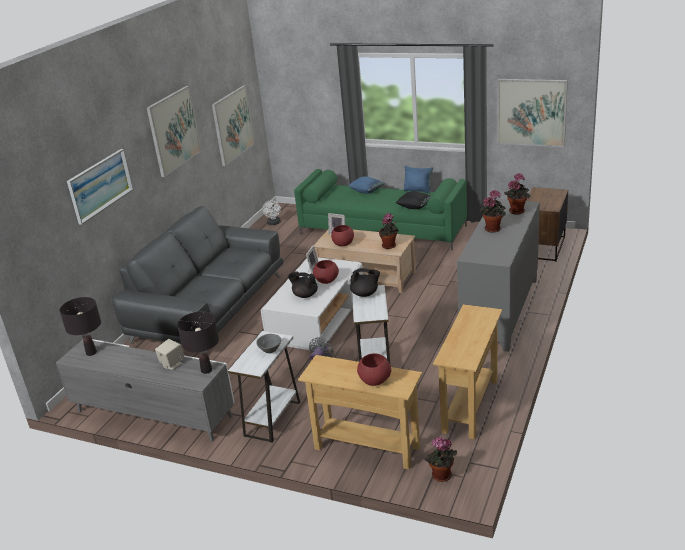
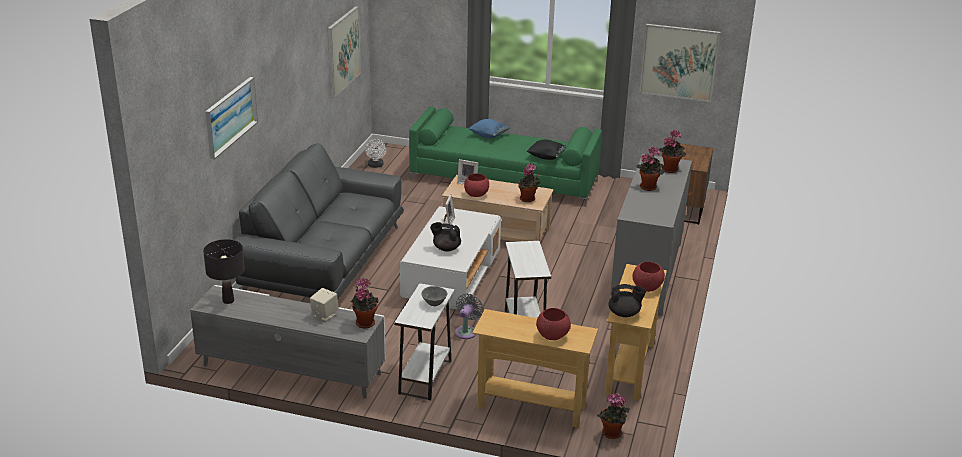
camera: 10 degrees left, 0 degrees up
picture [147,86,201,177] -> none
black table lamp [177,311,219,374] -> potted plant [351,278,379,329]
red bowl [313,260,339,284] -> red bowl moved to [632,262,665,292]
black teapot [350,268,380,297] -> black teapot moved to [608,284,646,317]
blue pillow [404,166,433,193] -> none

